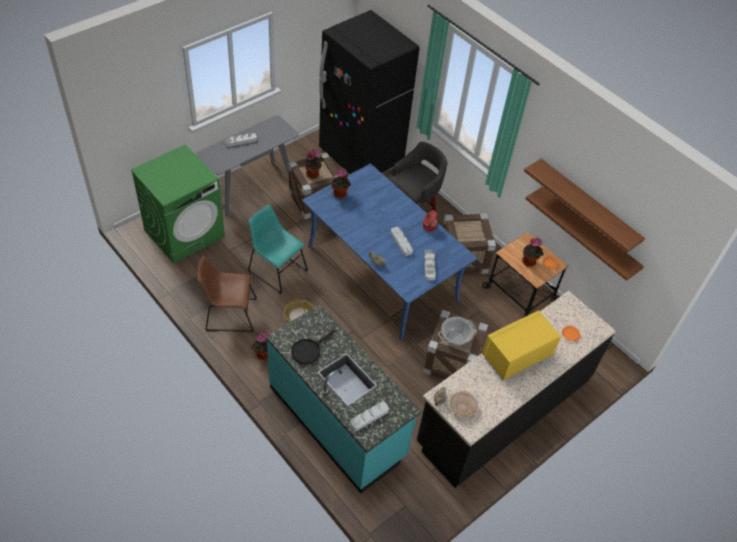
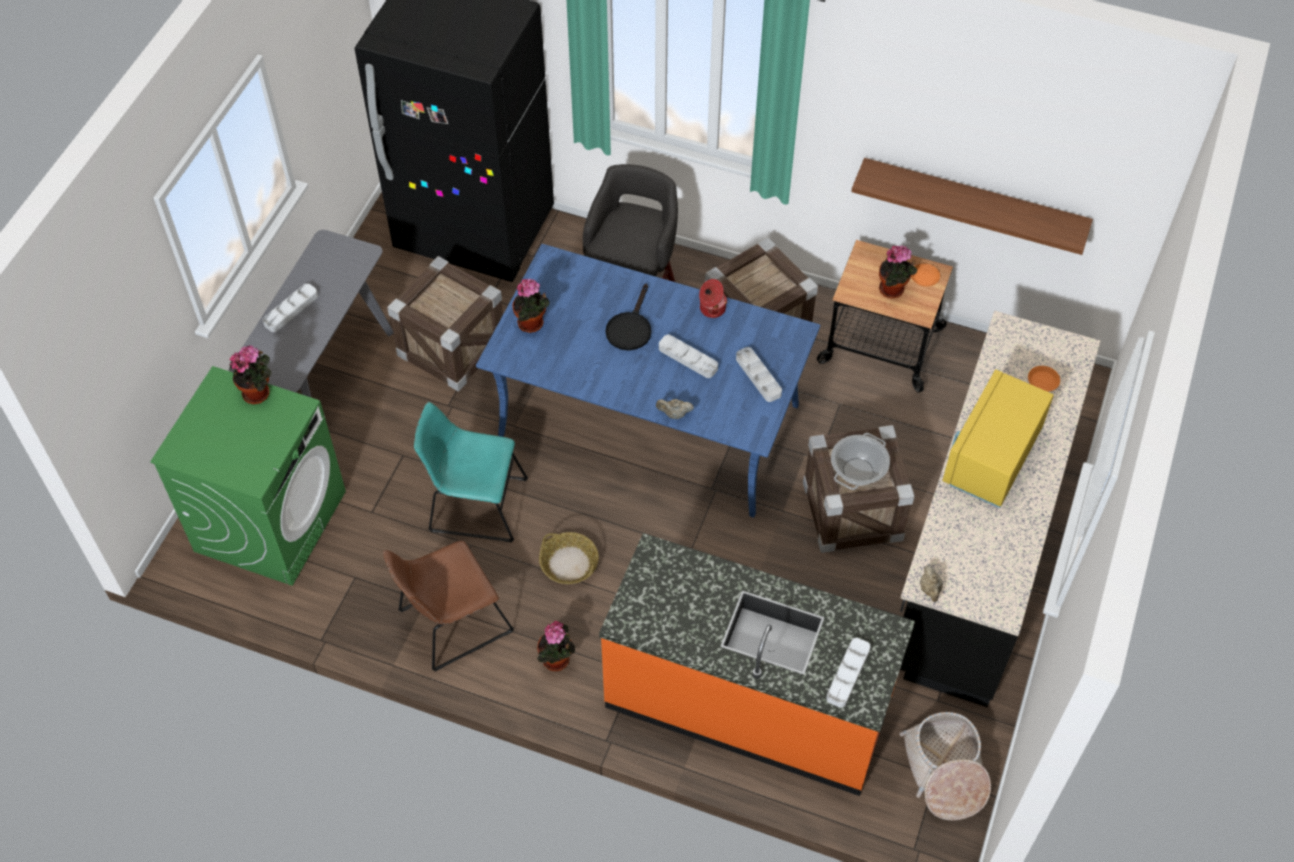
camera: 25 degrees left, 5 degrees up
turquoise counter [266,304,421,493] -> orange counter [599,533,915,796]
black frying pan [291,330,335,364] -> black frying pan moved to [606,284,651,350]
potted plant [305,149,324,179] -> potted plant moved to [230,345,271,404]
beige bowl [449,391,478,416] -> none
shelf [524,159,645,253] -> none
none -> basket [899,712,991,820]

